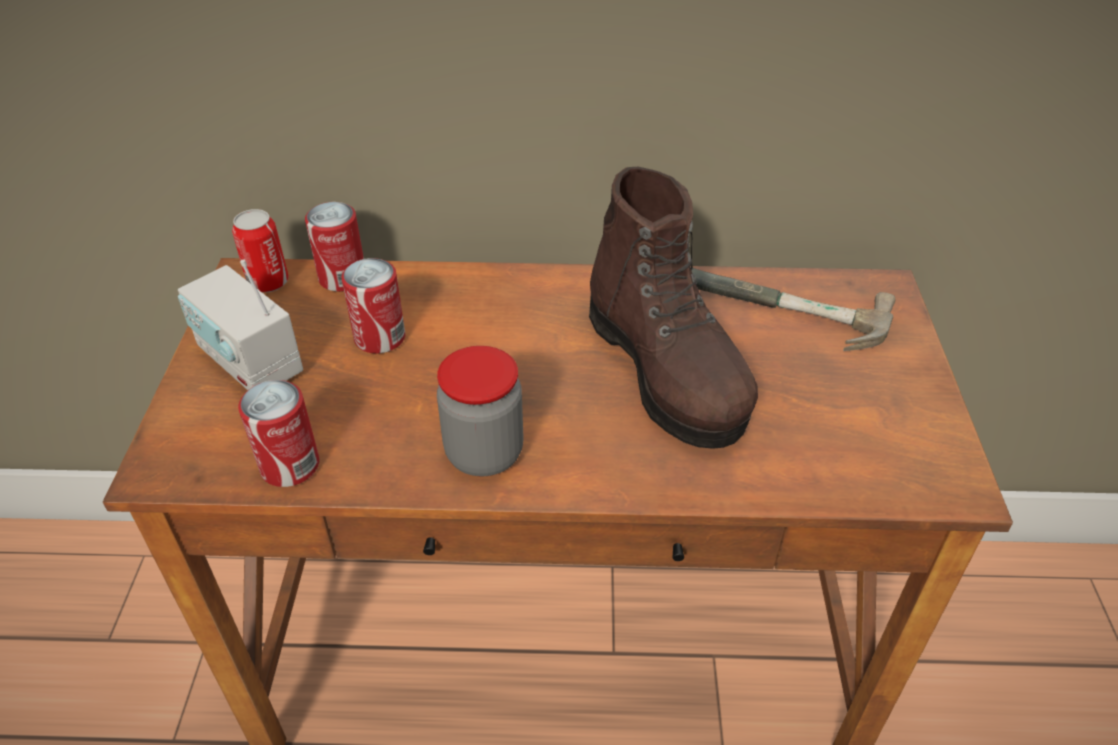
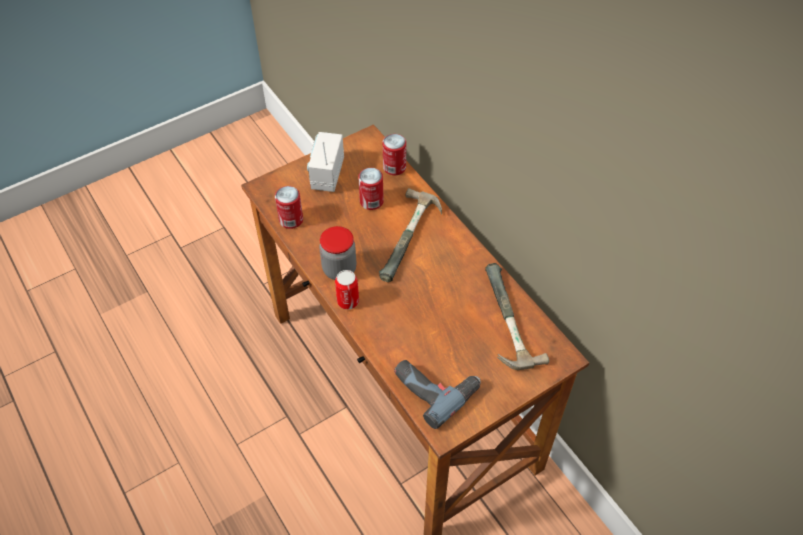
camera: 55 degrees right, 10 degrees up
can [232,209,289,293] -> can moved to [335,270,359,310]
brown boot [589,167,758,449] -> none
none -> hammer [379,188,442,282]
none -> power drill [394,360,481,429]

